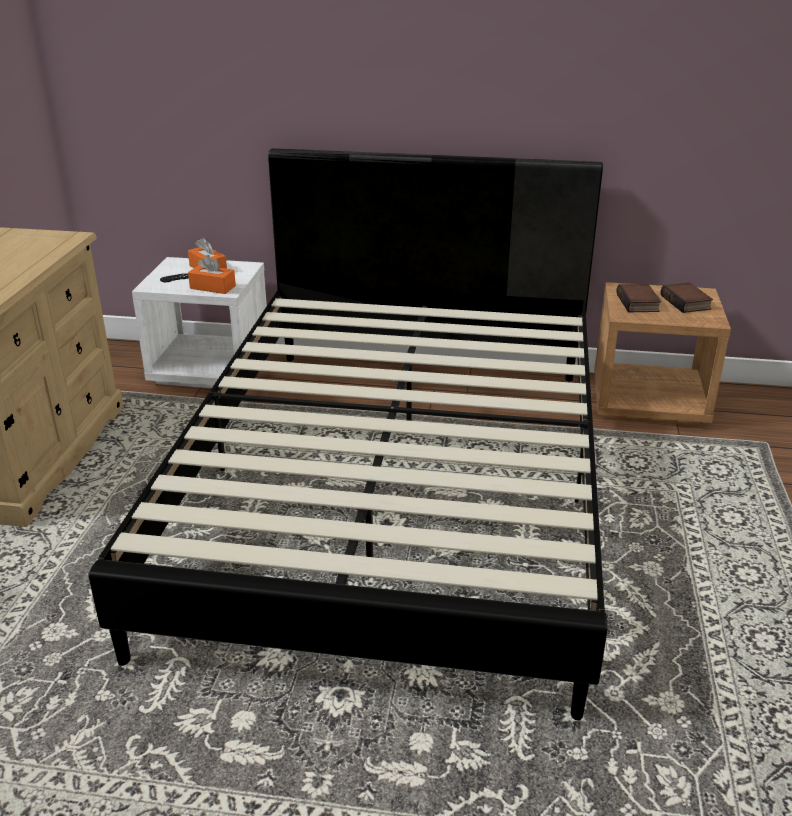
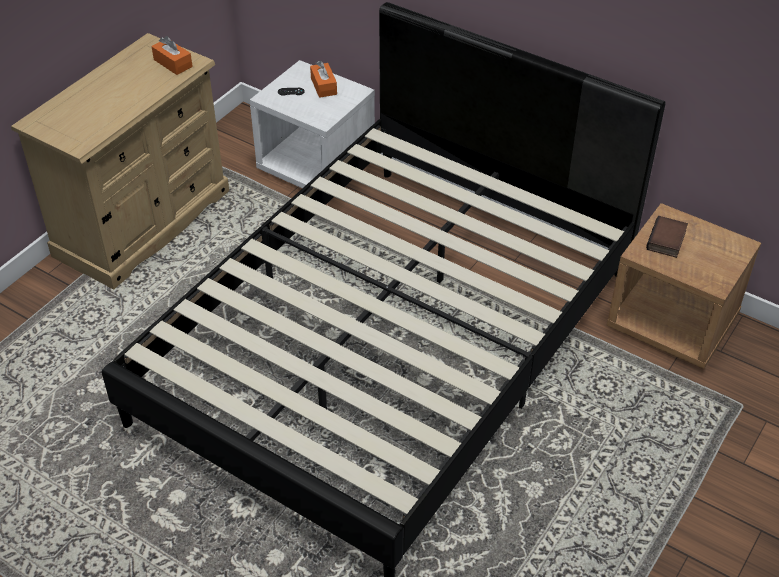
camera: 25 degrees right, 15 degrees up
orange tissue box [188,255,236,294] -> orange tissue box moved to [151,36,193,75]
book [660,283,713,313] -> none

